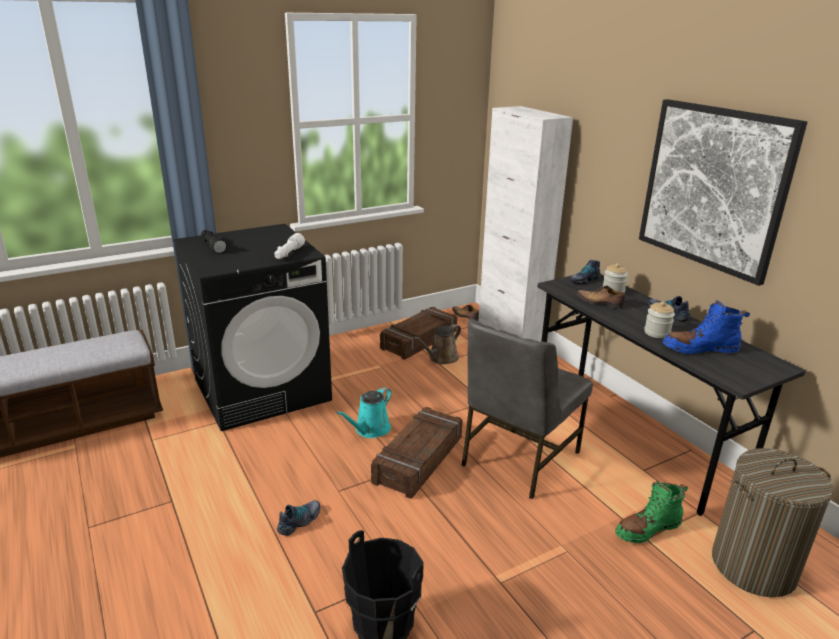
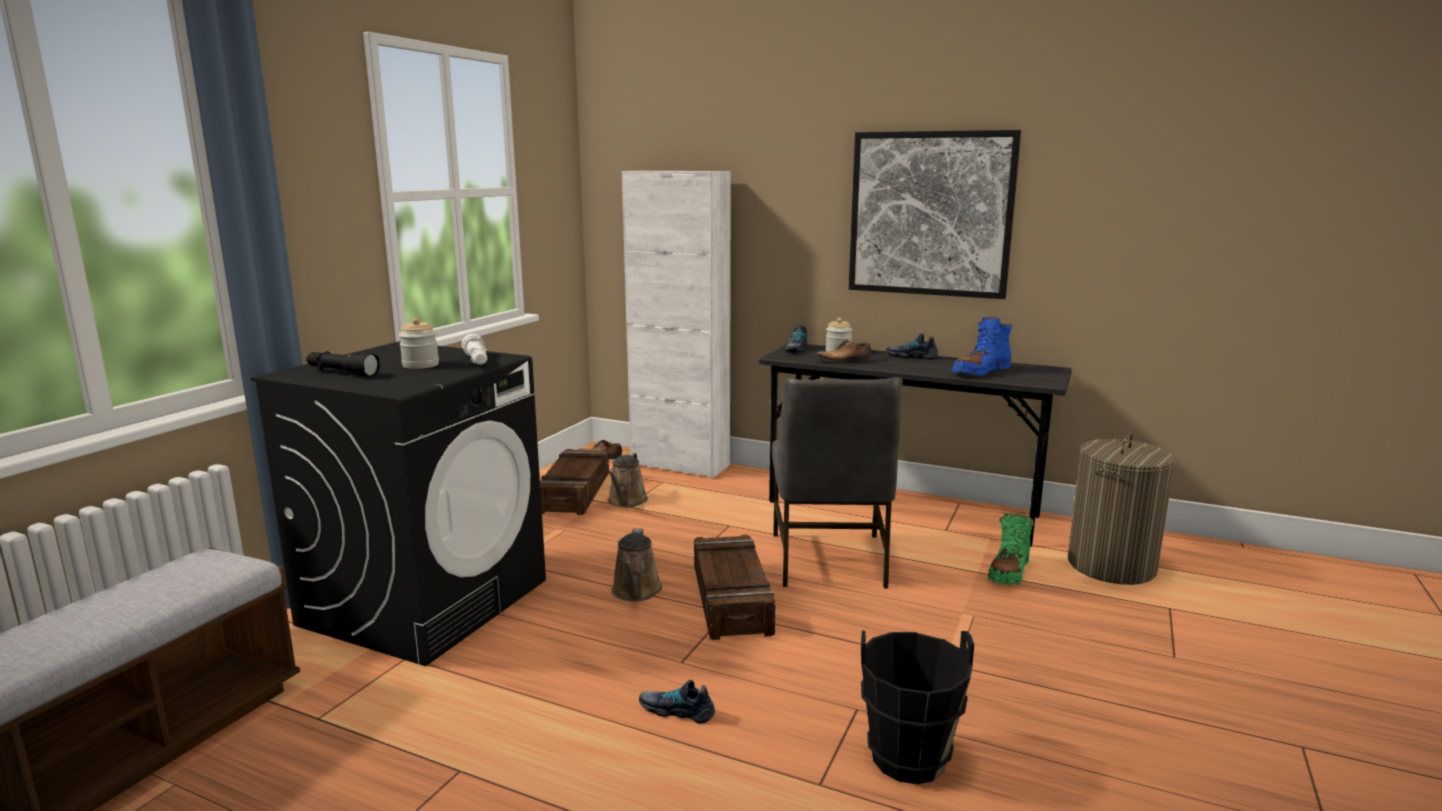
camera: 35 degrees left, 10 degrees down
shoe [277,500,320,536] -> shoe turned 75 degrees counterclockwise [639,680,715,724]
turquoise watering can [336,387,391,438] -> brown watering can [611,528,662,601]
jar [644,301,675,338] -> jar moved to [399,318,439,369]

